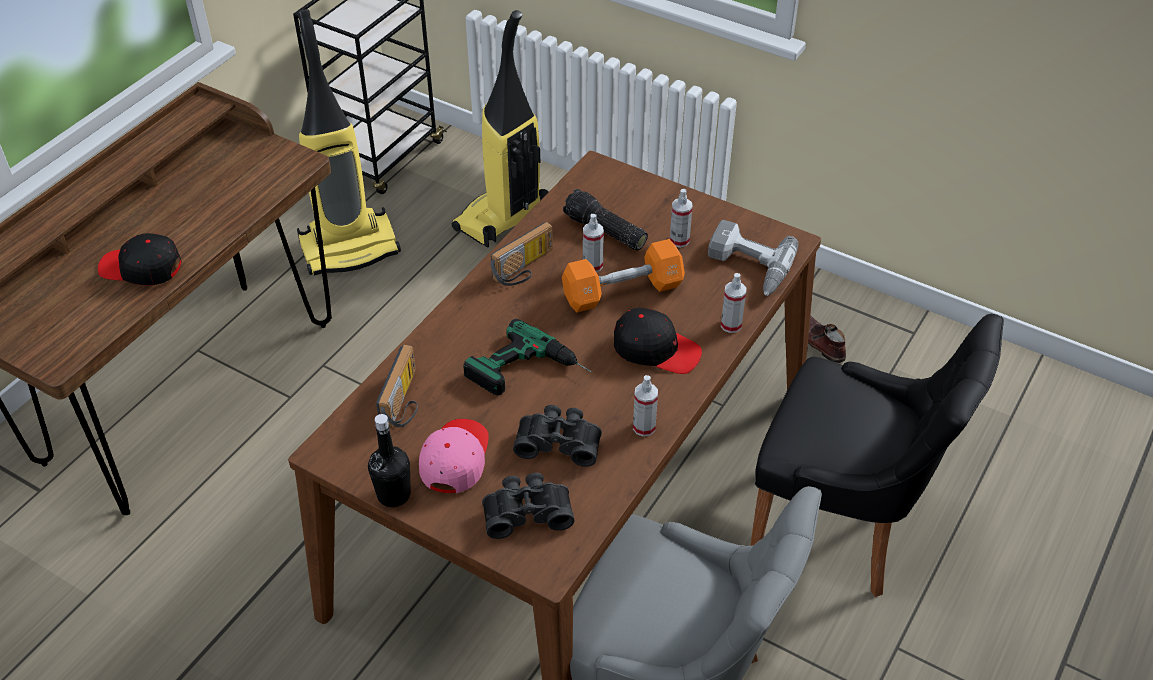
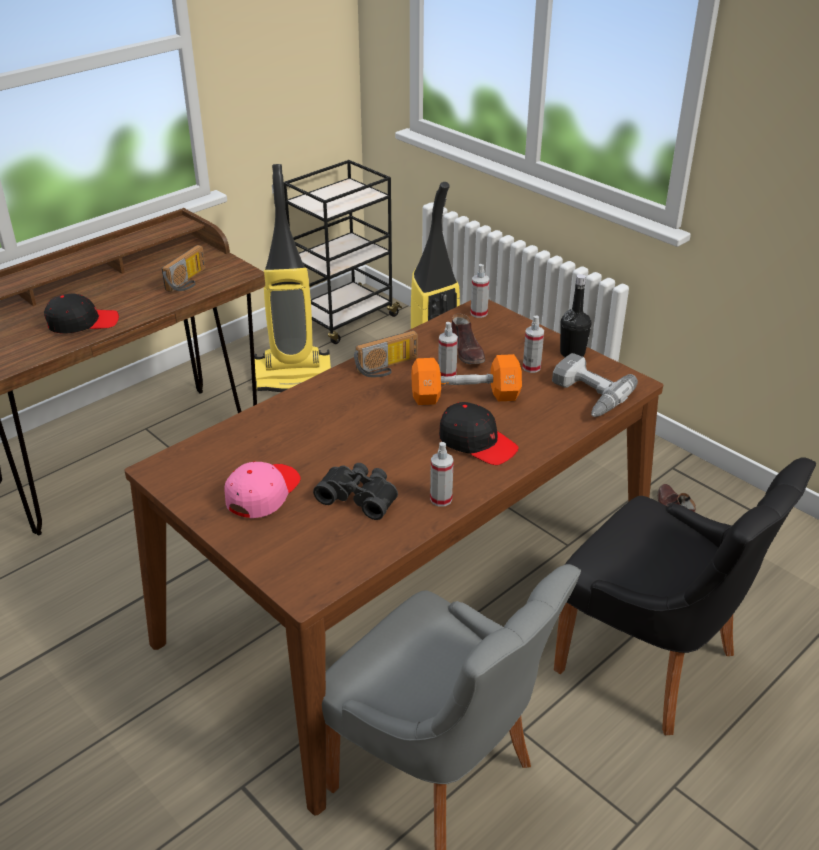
camera: 15 degrees right, 10 degrees down
black cap [98,233,182,286] -> black cap turned 135 degrees clockwise [44,293,119,333]
black bottle [368,414,410,507] -> black bottle moved to [560,274,591,357]
radio [376,345,418,428] -> radio moved to [162,245,206,292]
power drill [463,319,592,395] -> none
black binoculars [482,473,575,539] -> none
flashlight [563,189,648,251] -> brown shoe [451,314,485,364]
spray bottle [721,273,746,333] -> spray bottle moved to [471,264,489,318]

